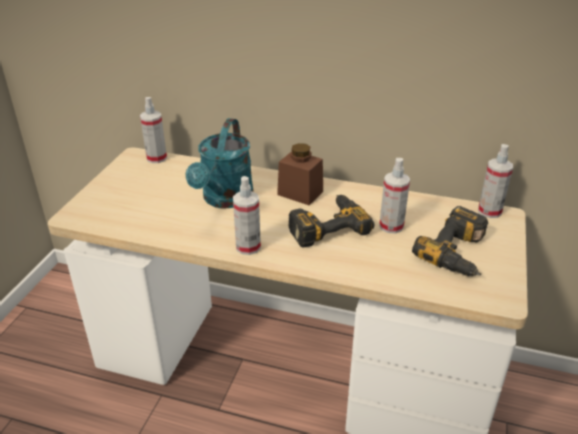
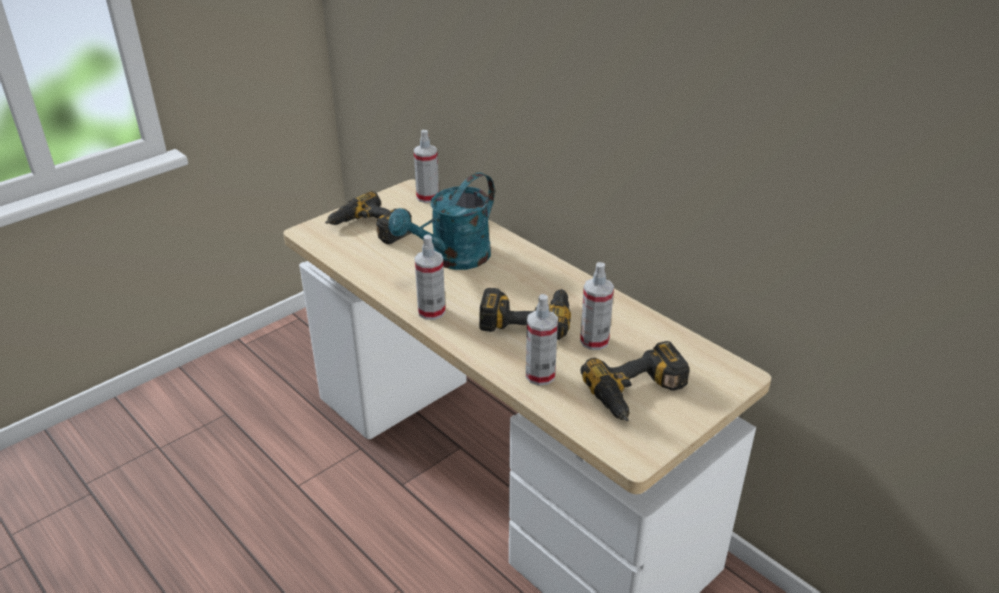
camera: 30 degrees right, 0 degrees up
brown jar [277,143,323,205] -> none
spray bottle [478,144,513,218] -> spray bottle moved to [526,294,558,386]
none -> power drill [325,191,412,244]

